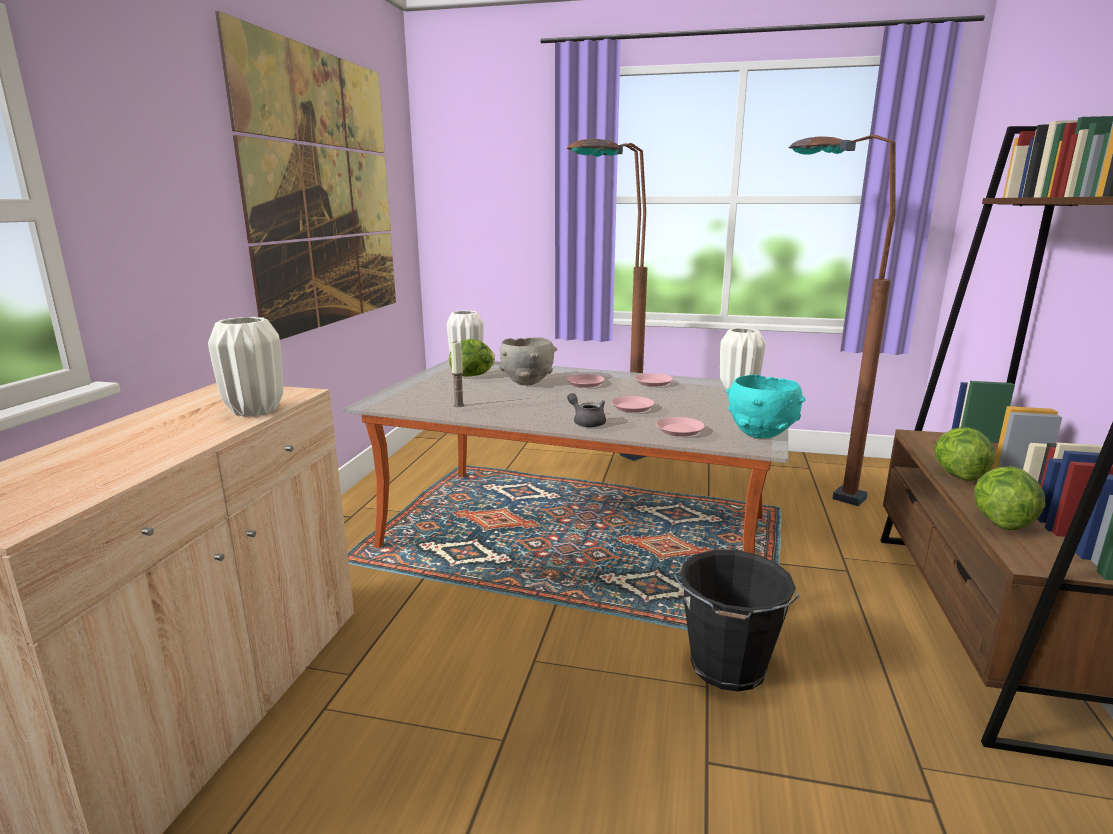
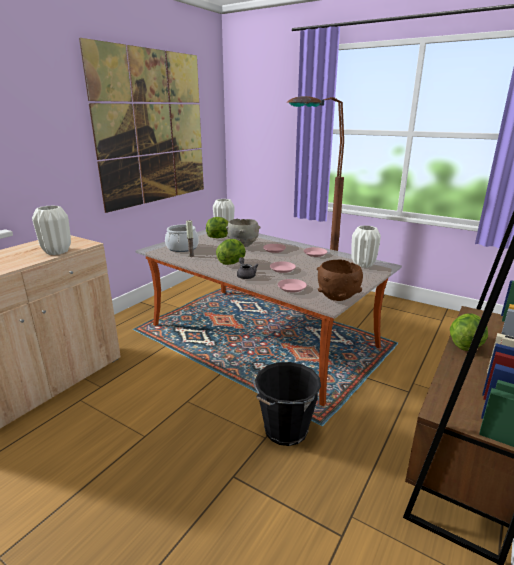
camera: 20 degrees right, 5 degrees up
turquoise bowl [726,375,805,438] -> brown bowl [317,260,363,301]
brown floor lamp [789,134,896,506] -> none
lettuce [974,466,1045,530] -> lettuce moved to [216,239,246,265]
none -> cooking pot [165,223,199,252]

